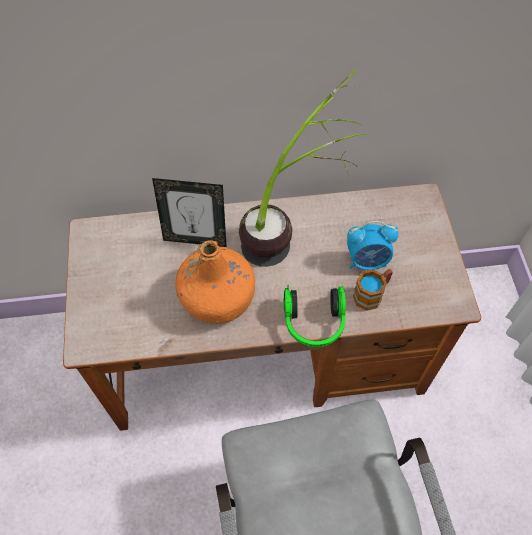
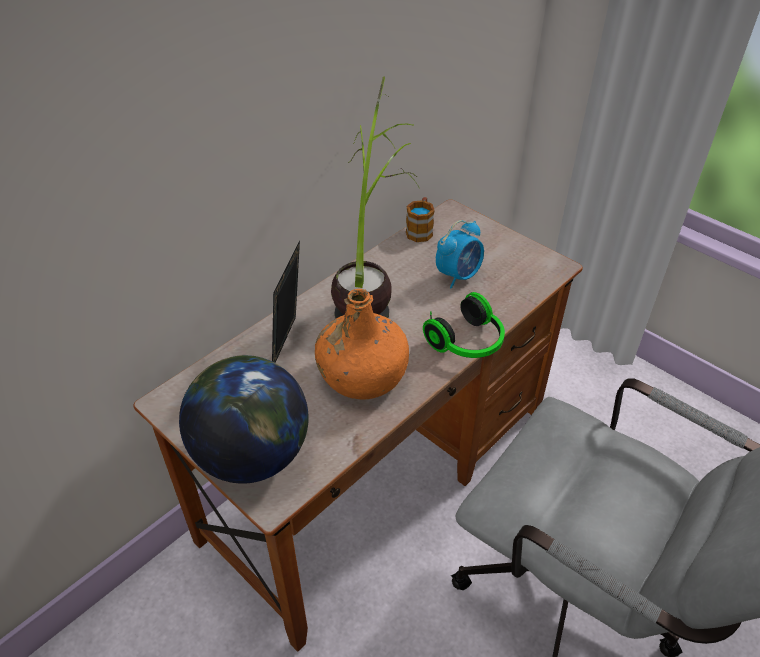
camera: 40 degrees left, 15 degrees down
picture frame [152,178,227,247] -> picture frame turned 135 degrees clockwise [272,240,300,363]
mug [353,269,393,311] -> mug moved to [406,197,435,242]
none -> globe [179,355,309,484]

